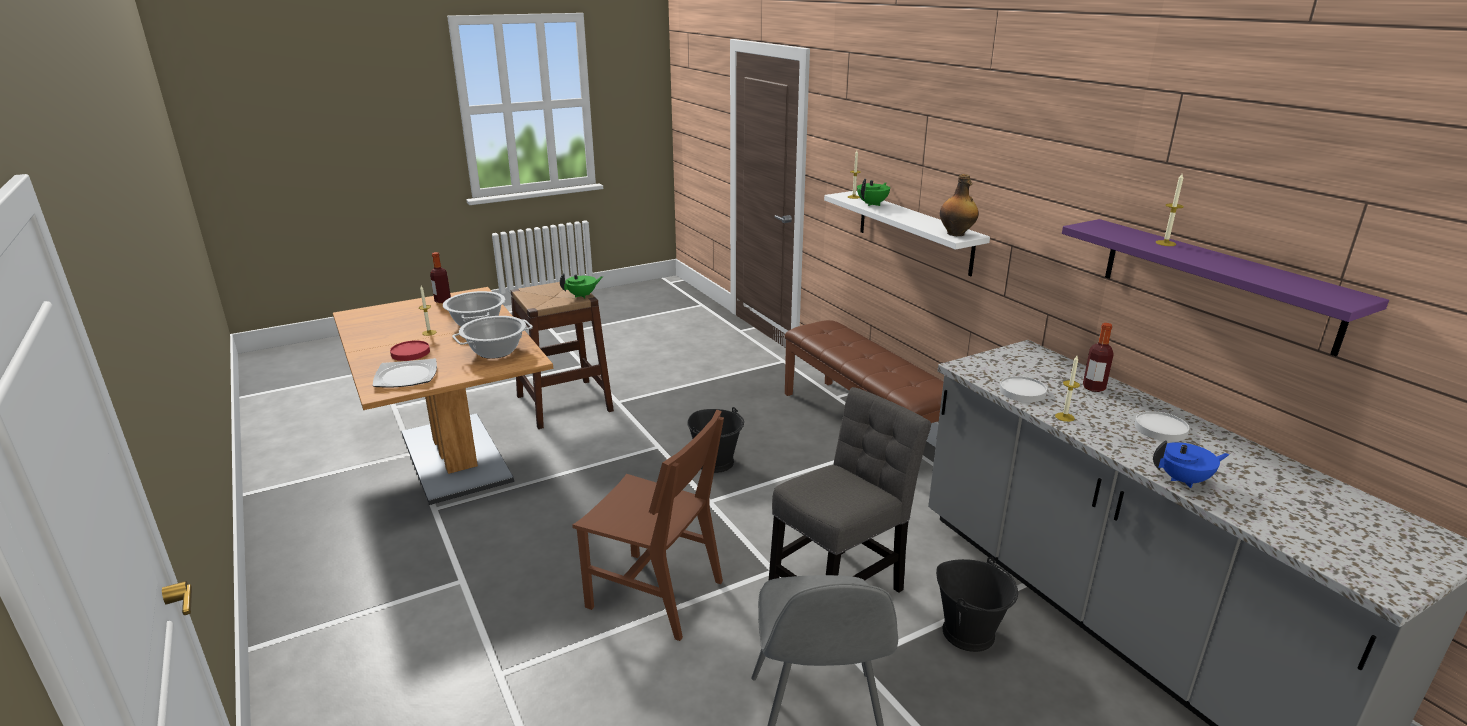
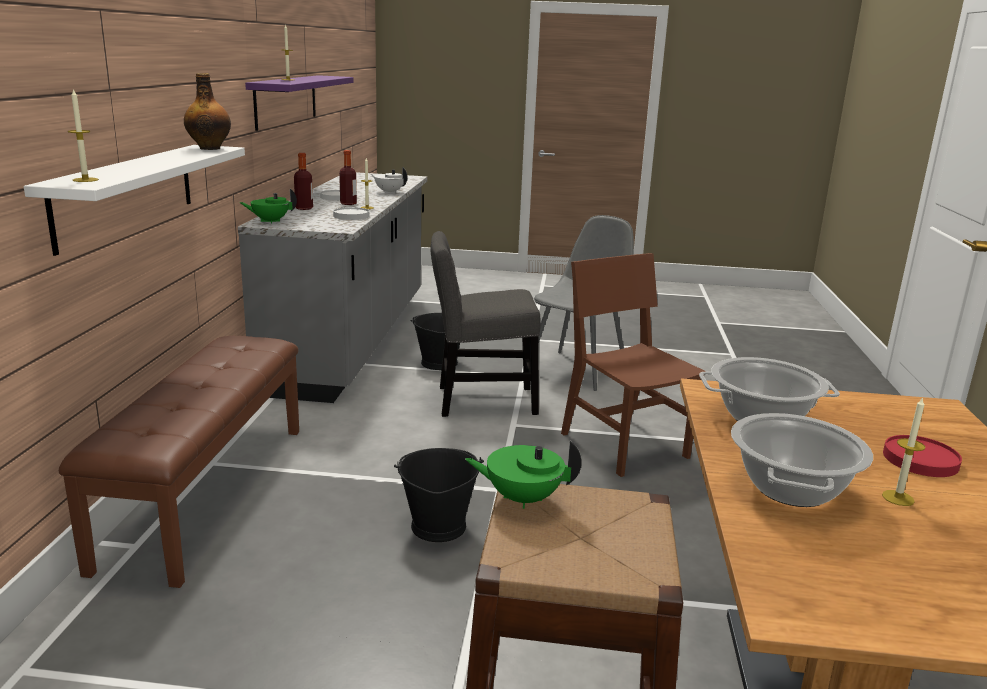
camera: 145 degrees left, 5 degrees down
plate [373,358,437,388] -> none
bottle [430,252,451,303] -> bottle moved to [339,150,357,205]
green teapot [857,179,890,206] -> green teapot moved to [239,189,297,223]
blue teapot [1153,440,1230,488] -> white teapot [371,167,407,194]

